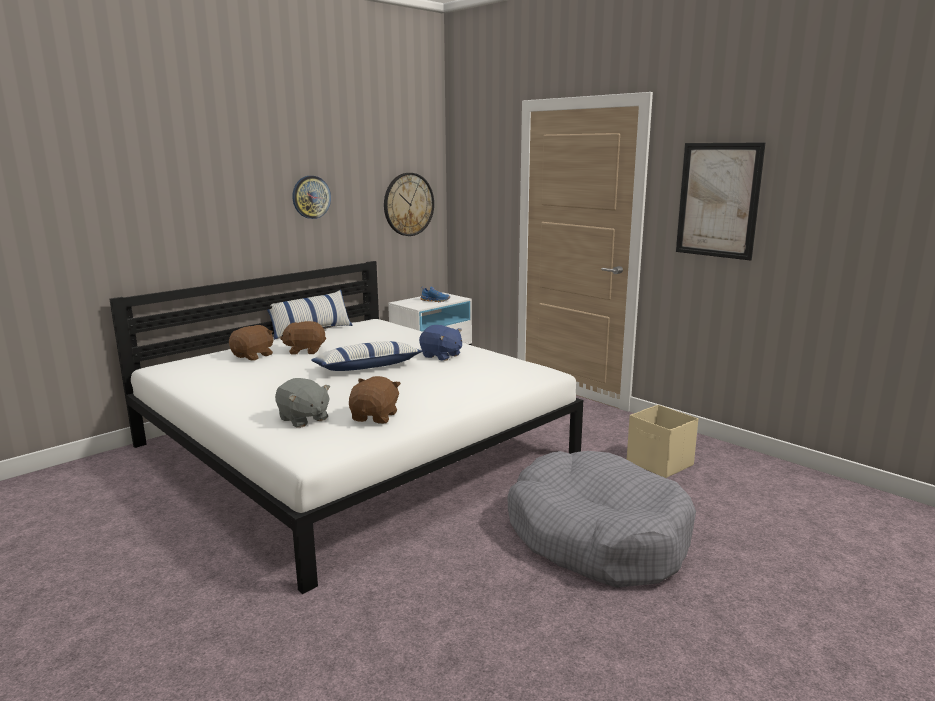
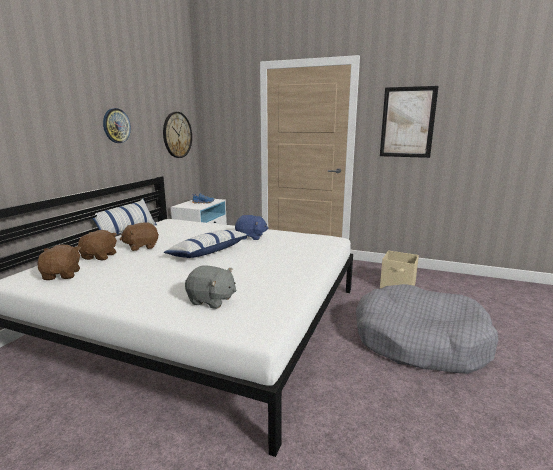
camera: 25 degrees left, 0 degrees up
brown plush toy [349,376,401,424] -> brown plush toy moved to [38,244,81,280]

